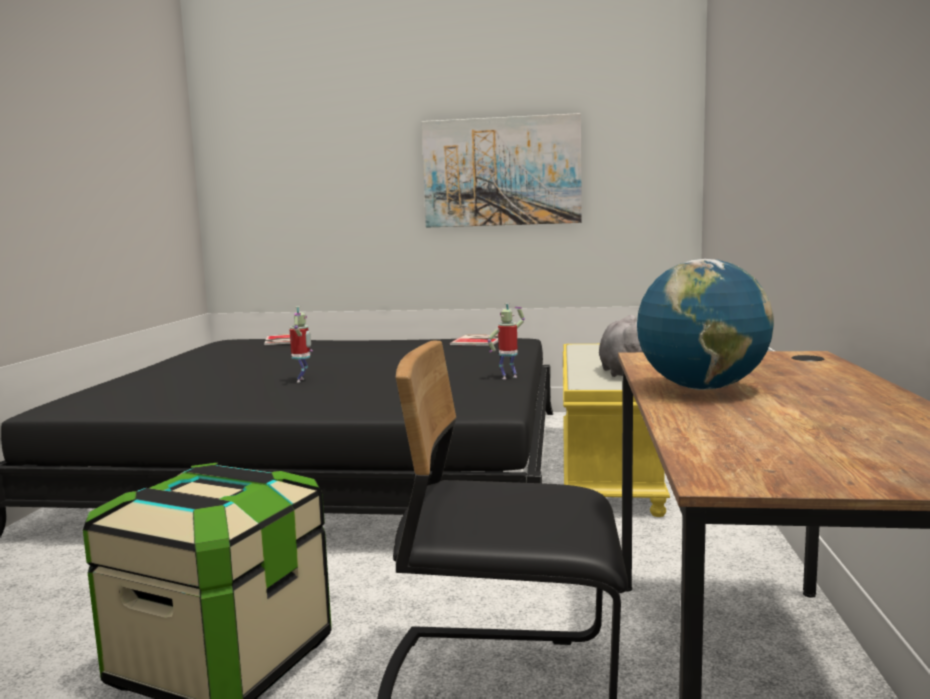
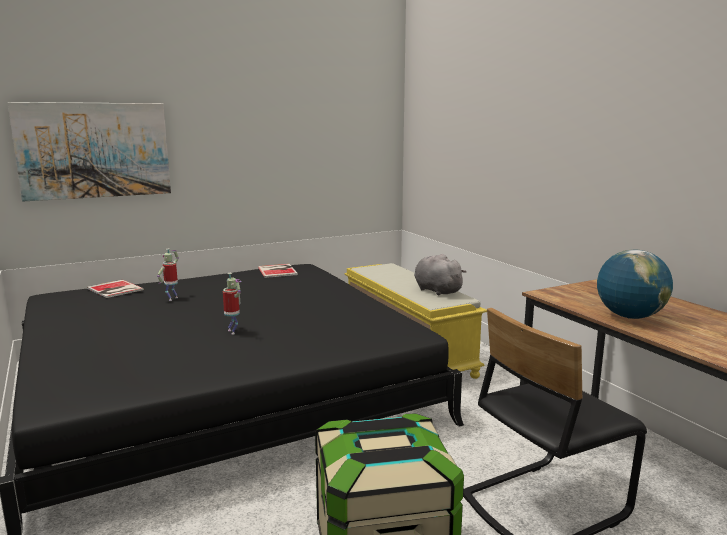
camera: 35 degrees left, 5 degrees up
picture [422,113,582,228] -> picture moved to [8,102,171,202]
toy robot [487,303,525,379] -> toy robot moved to [157,249,179,301]

